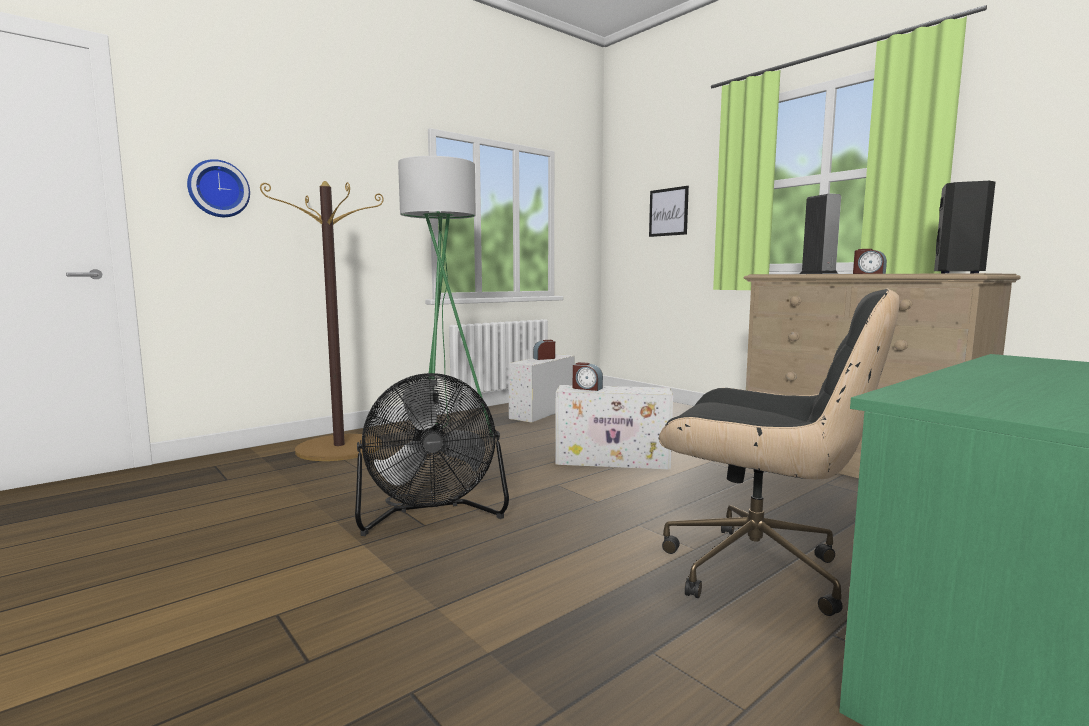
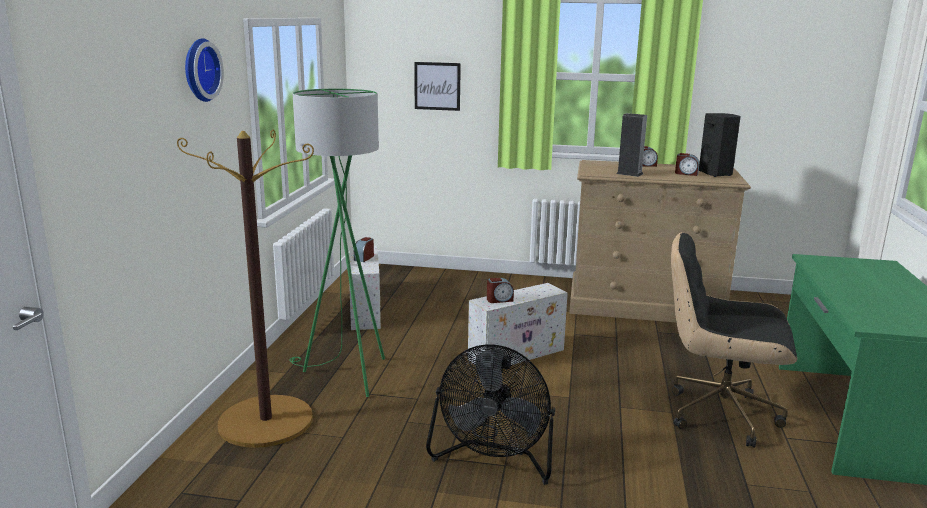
camera: 40 degrees left, 10 degrees up
wall clock [187,159,250,217] -> wall clock moved to [185,38,224,102]
black fan [355,373,509,536] -> black fan turned 75 degrees clockwise [426,344,555,485]
black office chair [659,288,900,616] -> black office chair turned 150 degrees counterclockwise [671,232,797,448]
none -> alarm clock [675,153,699,176]

